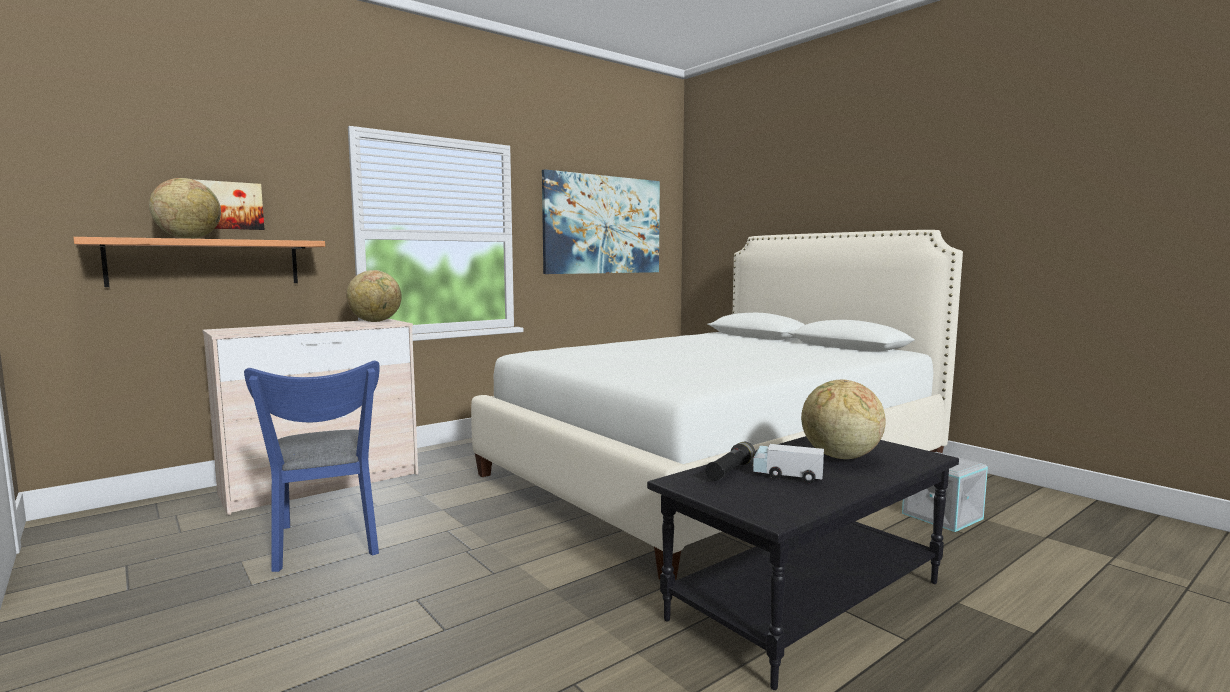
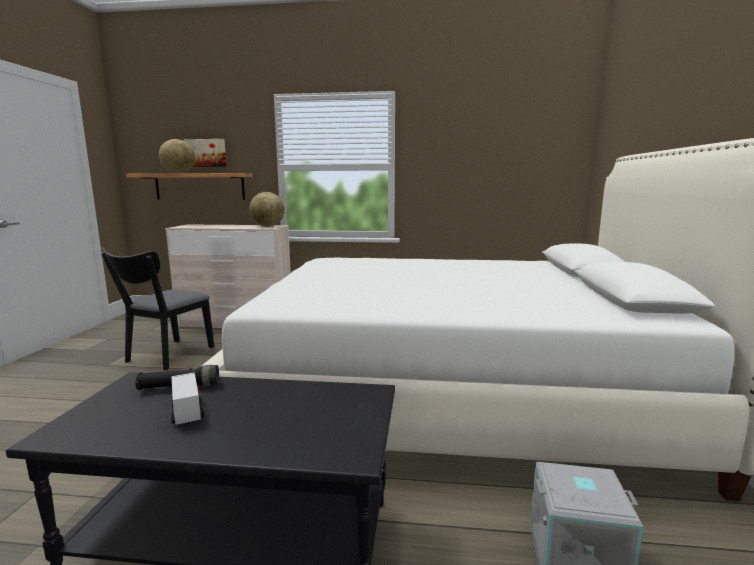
camera: 45 degrees right, 5 degrees up
blue chair [244,360,379,572] -> black chair [101,247,214,370]
picture [542,169,660,274] -> none
globe [801,380,886,459] -> none

